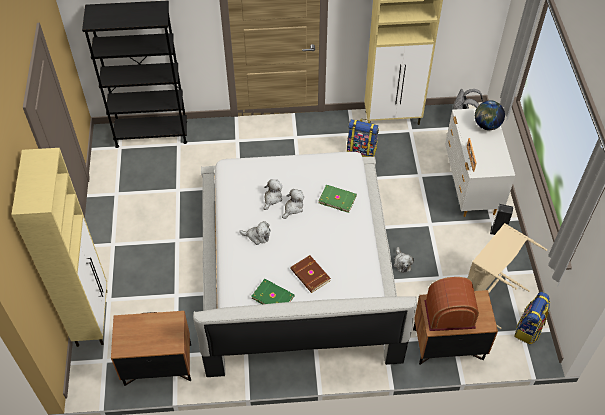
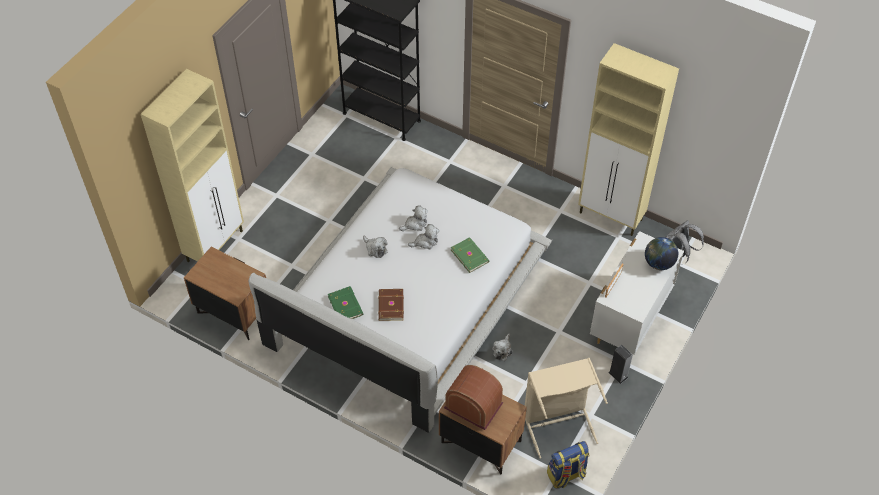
camera: 35 degrees right, 0 degrees up
backpack [347,119,379,157] -> none

